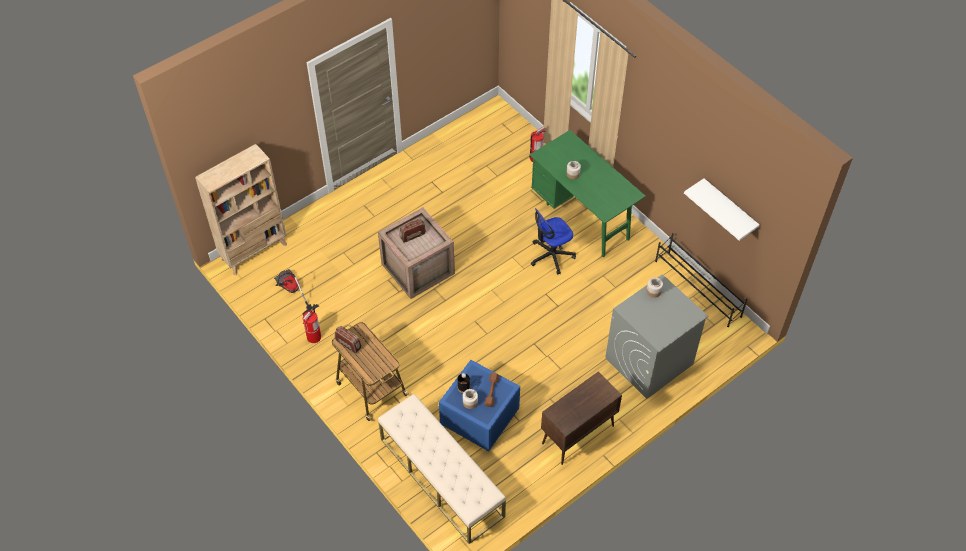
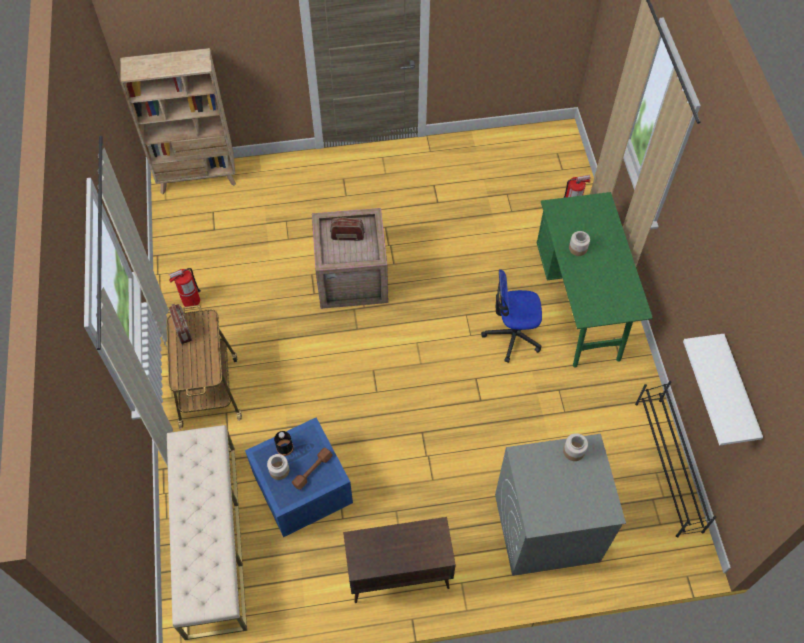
camera: 30 degrees right, 5 degrees up
vacuum cleaner [274,269,319,315] -> none

